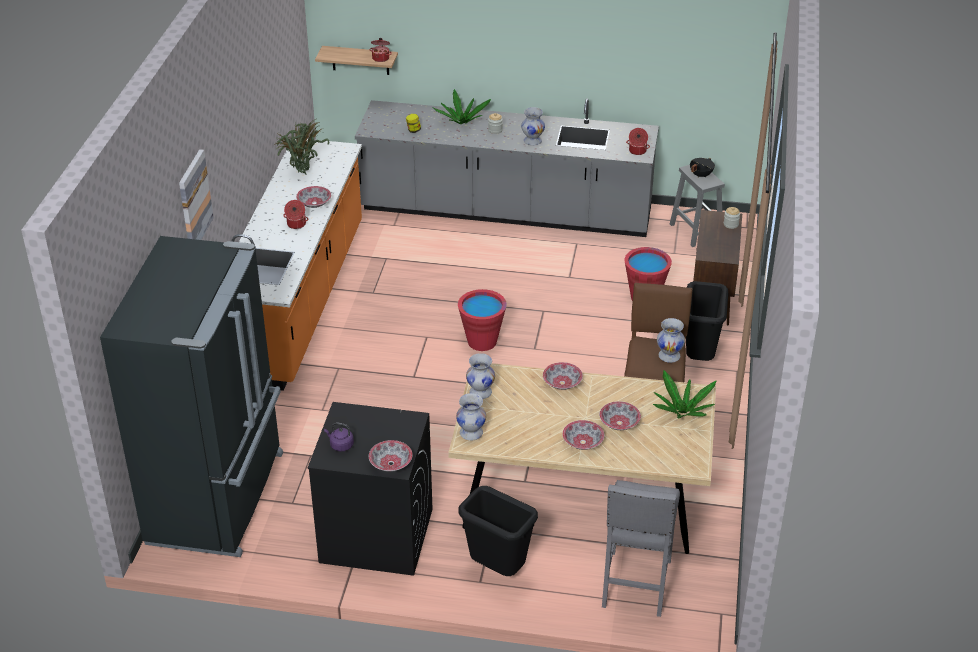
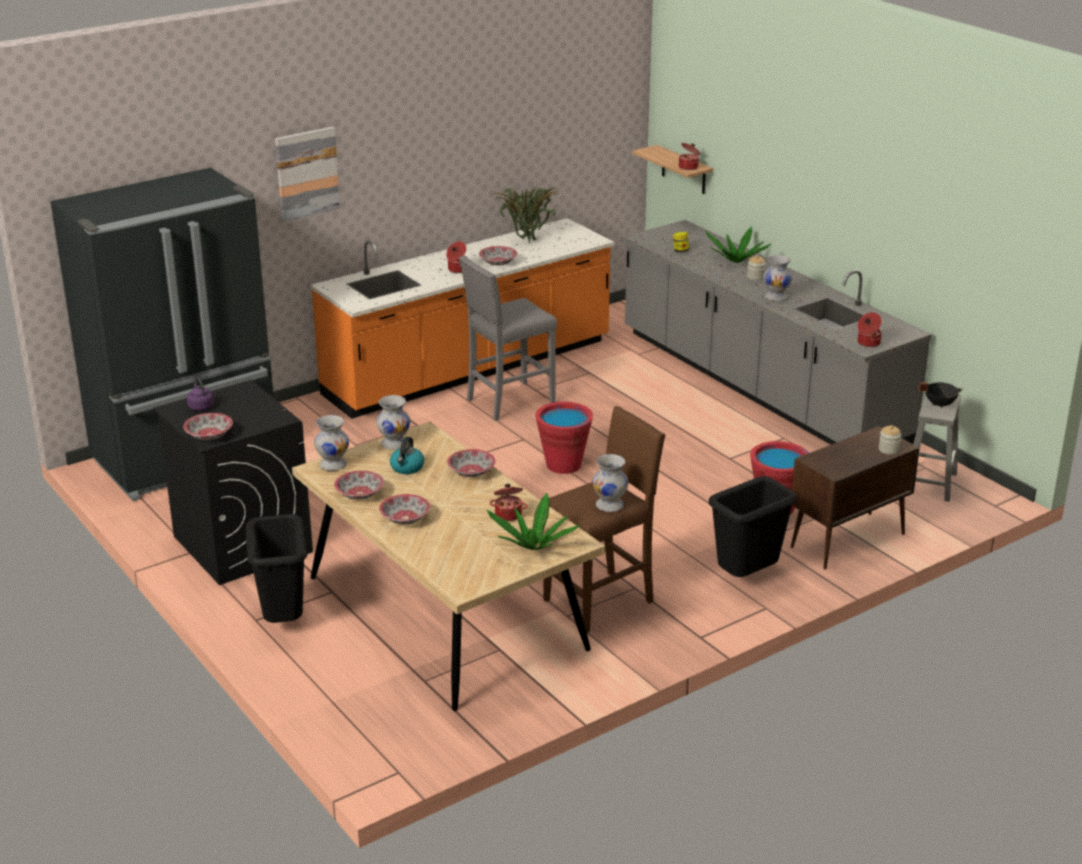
camera: 45 degrees right, 10 degrees down
bowl [599,401,641,430] -> bowl moved to [334,471,384,500]
grey stool [602,480,680,617] -> grey stool moved to [459,256,557,421]
none -> kettle [390,437,425,474]
none -> cooking pot [490,484,527,521]

